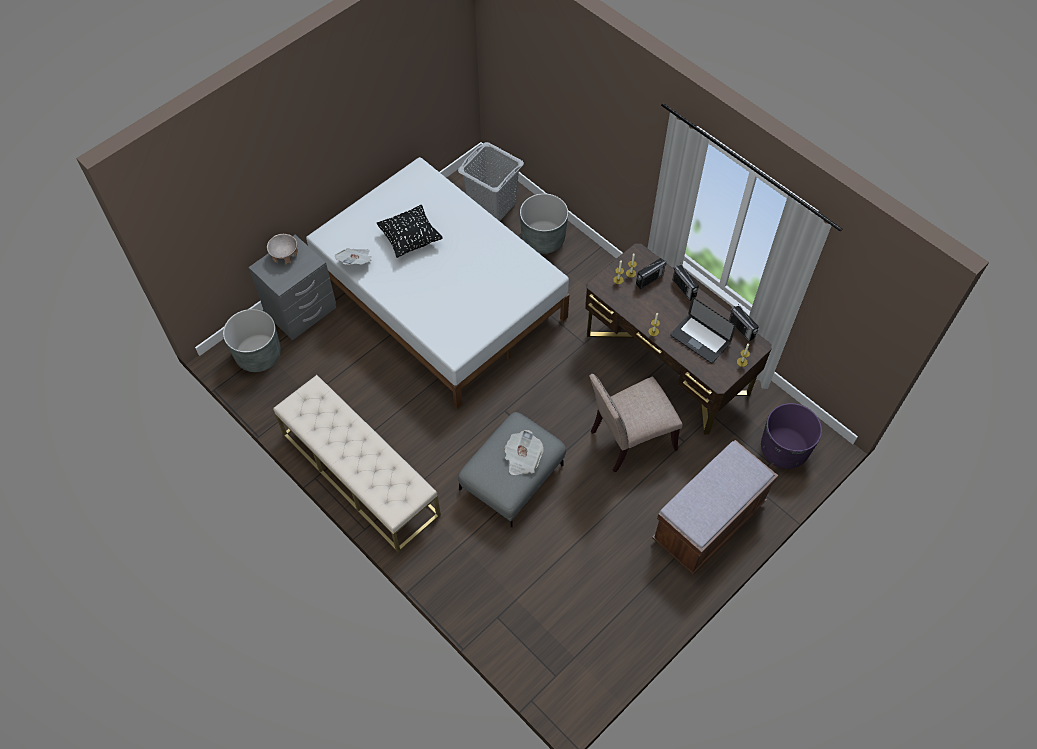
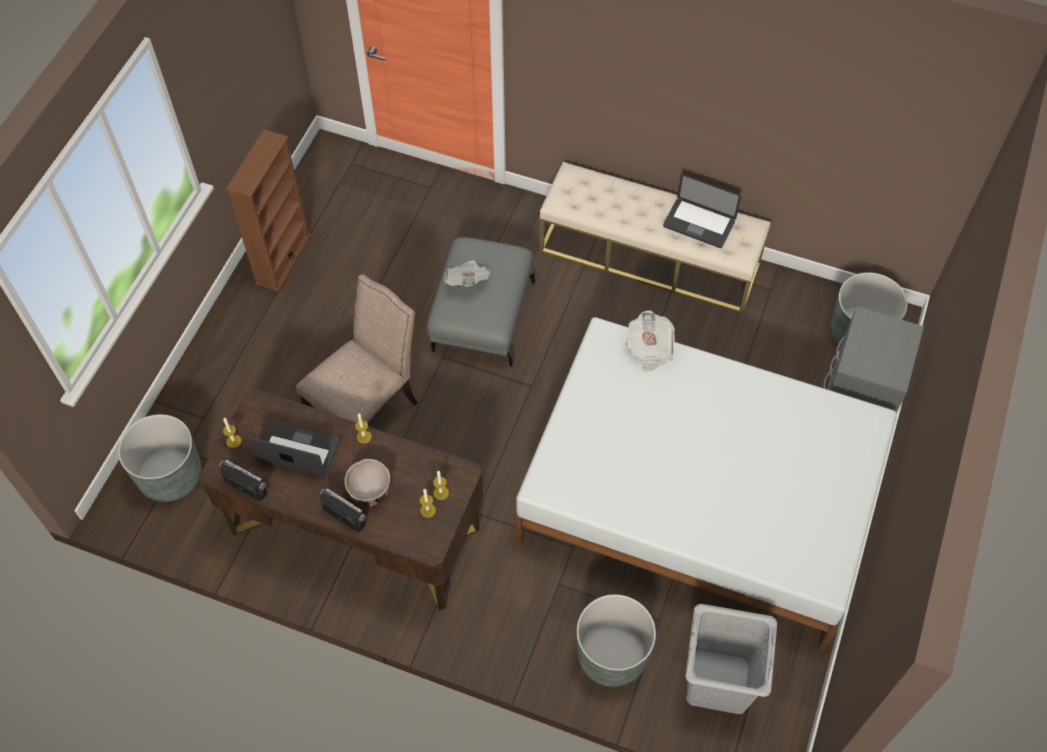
camera: 155 degrees right, 0 degrees up
beige bowl [267,234,298,265] -> beige bowl moved to [345,459,390,507]
newspaper [335,248,372,264] -> newspaper moved to [626,310,675,372]
black pillow [377,205,443,258] -> none
radio [636,258,667,289] -> none
brown bench [652,440,778,574] -> none
purple planter [761,403,822,469] -> grey planter [118,414,201,502]
none -> brown bookcase [226,129,311,291]
none -> laptop [663,174,741,248]

